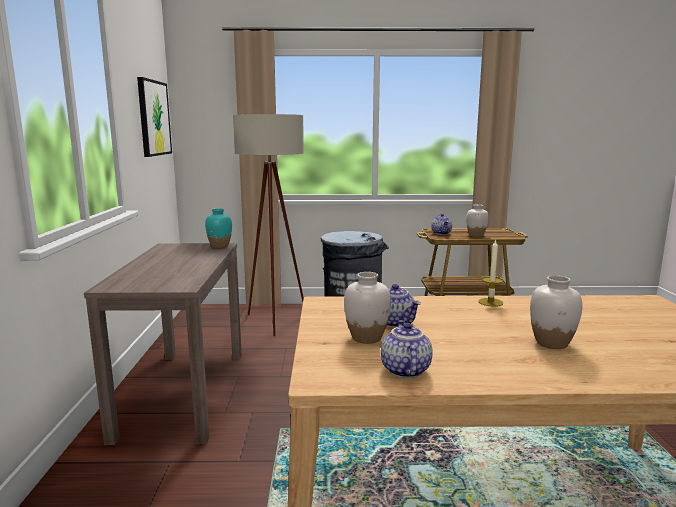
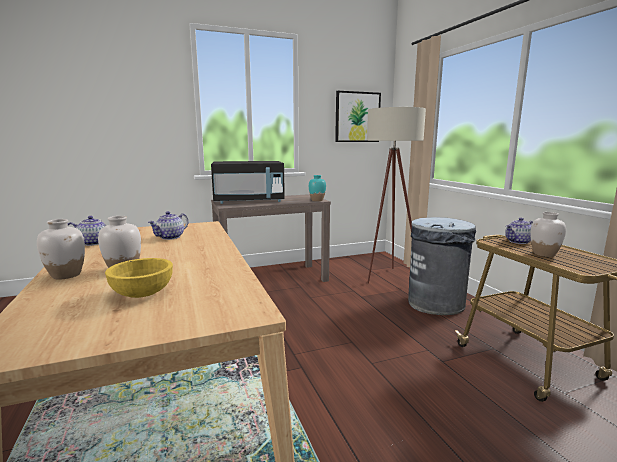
camera: 70 degrees right, 0 degrees up
white vase [344,272,391,344] -> white vase moved to [37,219,85,280]
candle [479,239,503,307] -> none
none -> yellow bowl [105,258,173,298]
none -> black microwave [211,161,285,204]

